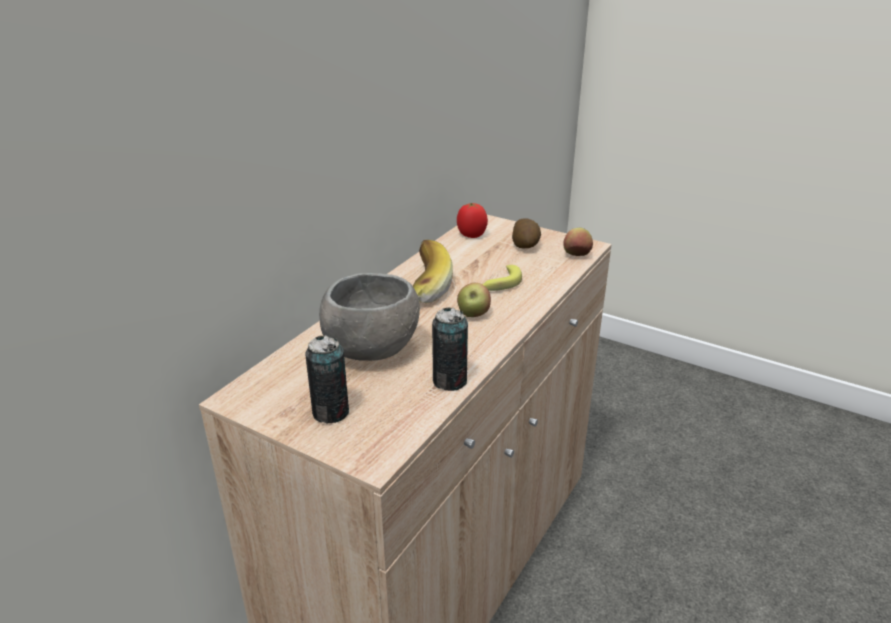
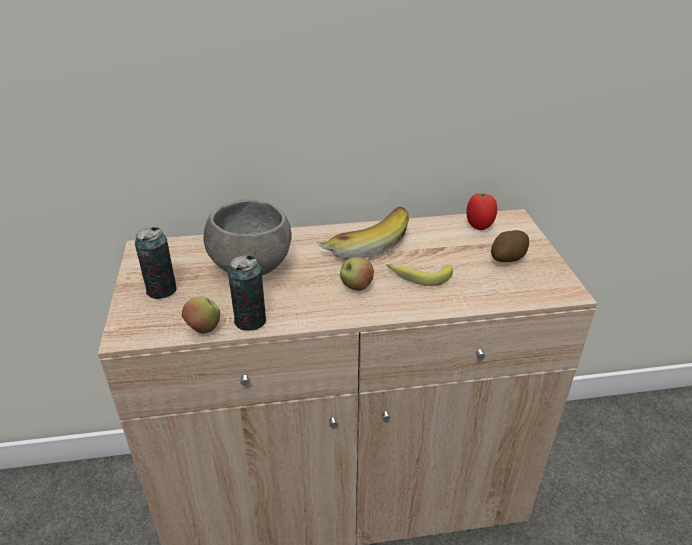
camera: 50 degrees right, 5 degrees up
apple [563,228,593,256] -> apple moved to [182,297,220,334]

